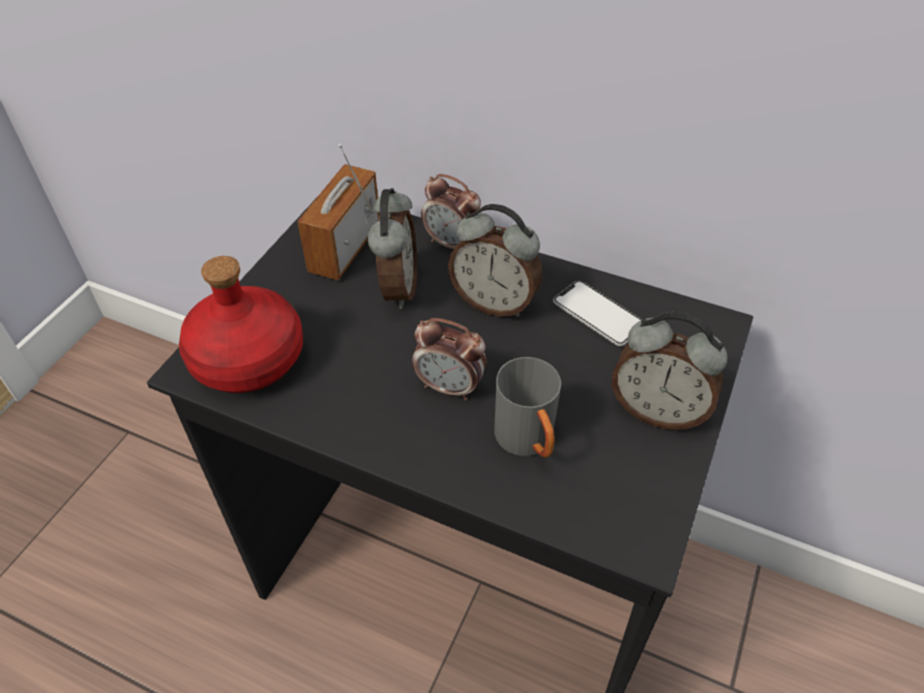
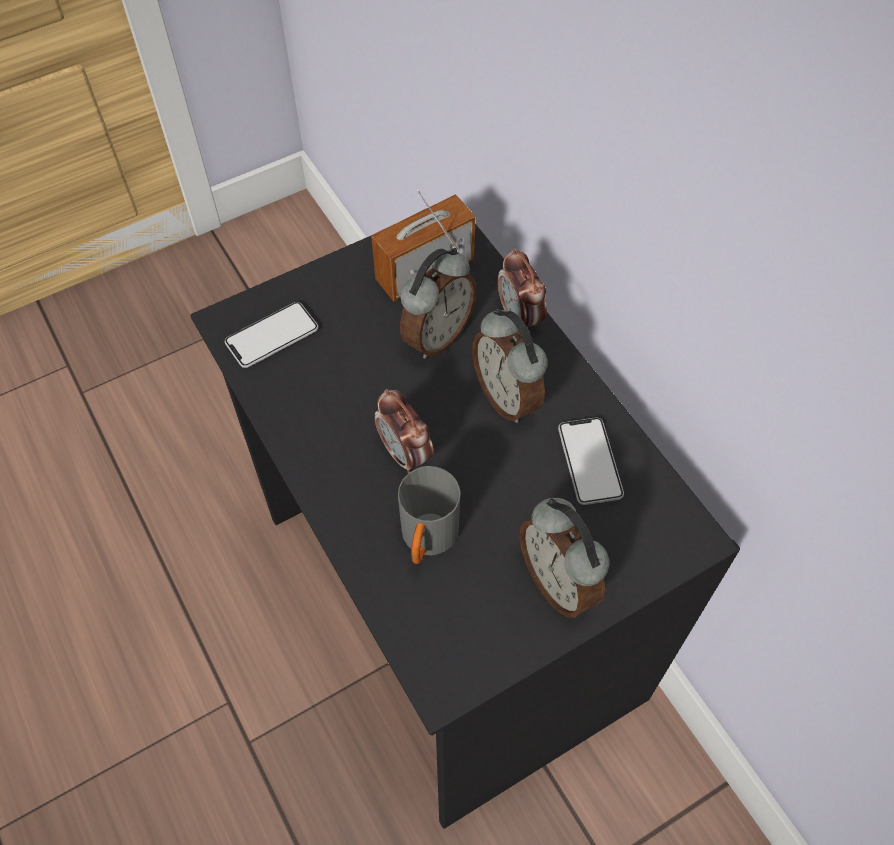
camera: 35 degrees right, 10 degrees up
red bottle [179,256,303,393] -> phone [225,302,318,368]

